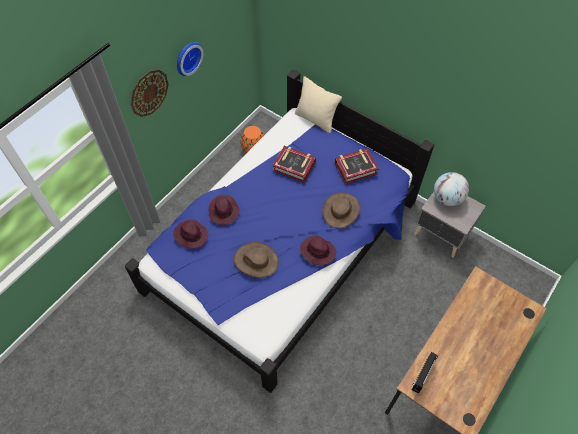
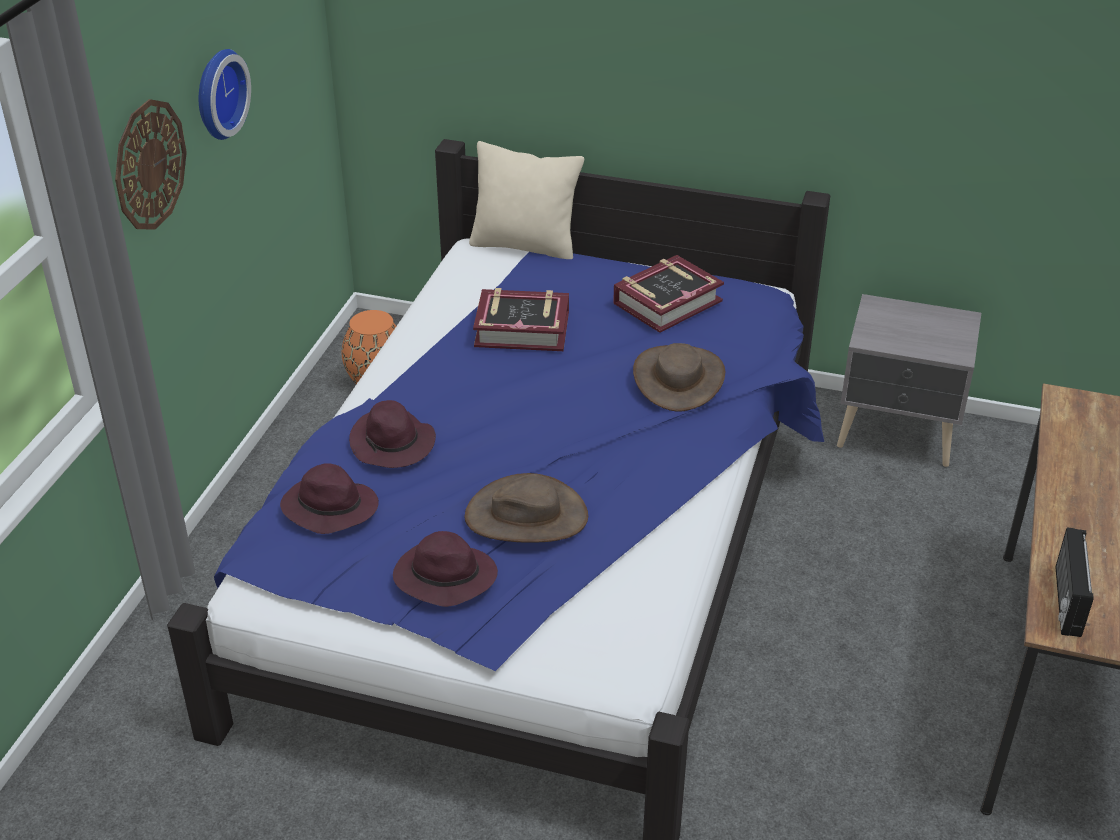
camera: 20 degrees left, 20 degrees down
purple hat [300,235,336,265] -> purple hat moved to [393,531,498,607]
globe [434,172,469,206] -> none

